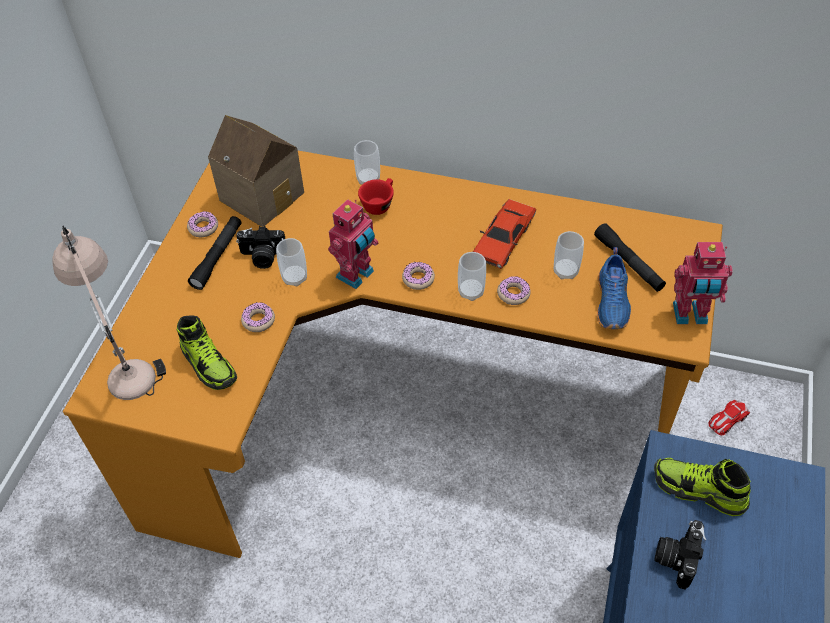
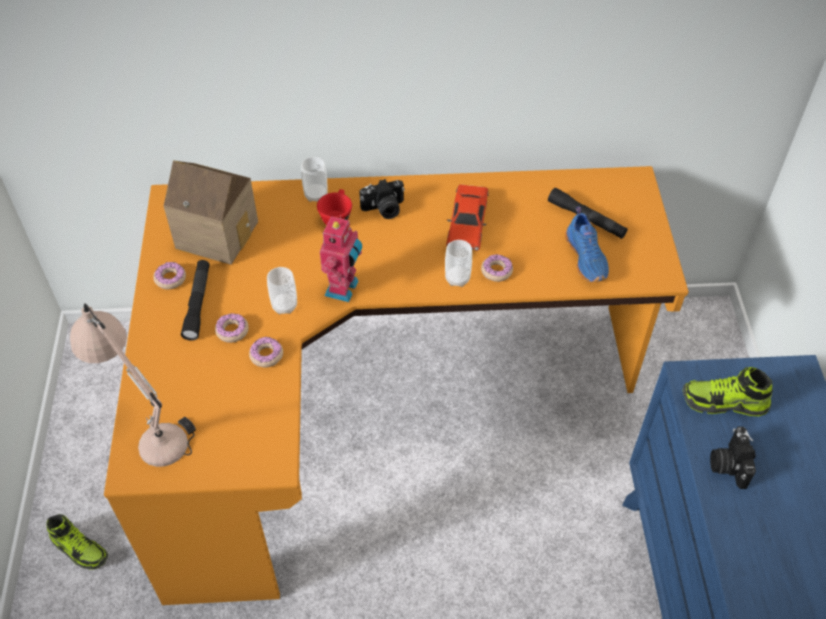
camera: 20 degrees left, 0 degrees up
shoe [177,315,237,390] -> shoe moved to [47,514,108,570]
camera [236,226,285,269] -> camera moved to [359,179,405,219]
donut [402,262,435,290] -> donut moved to [215,313,249,343]
cup [554,231,584,279] -> none
toy robot [673,242,733,324] -> none
toy car [708,400,750,435] -> none

